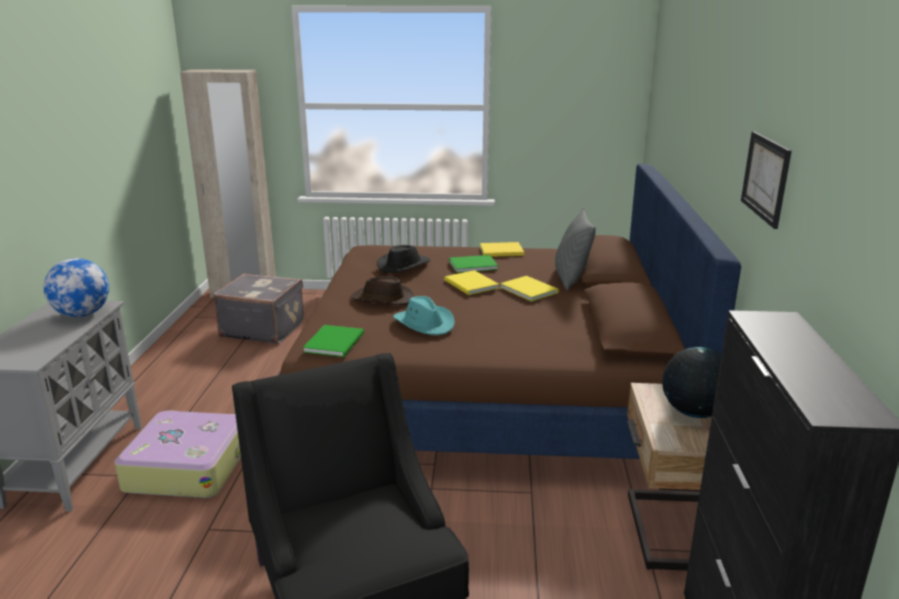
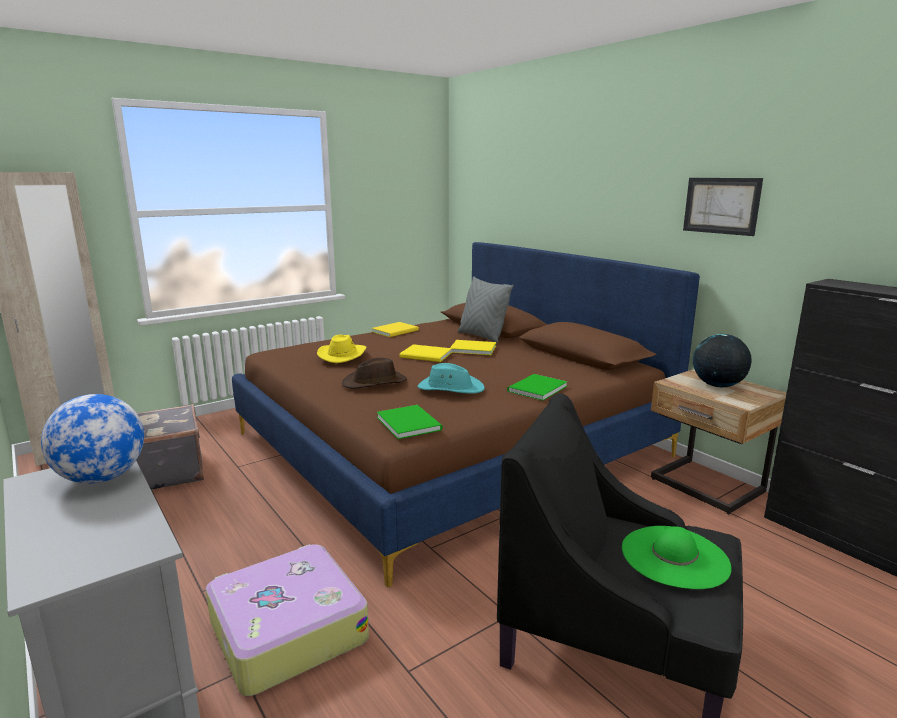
camera: 40 degrees left, 5 degrees down
black hat [377,245,430,273] -> yellow hat [317,335,366,363]
green book [449,255,498,273] -> green book moved to [507,374,568,401]
none -> green hat [622,526,731,589]

